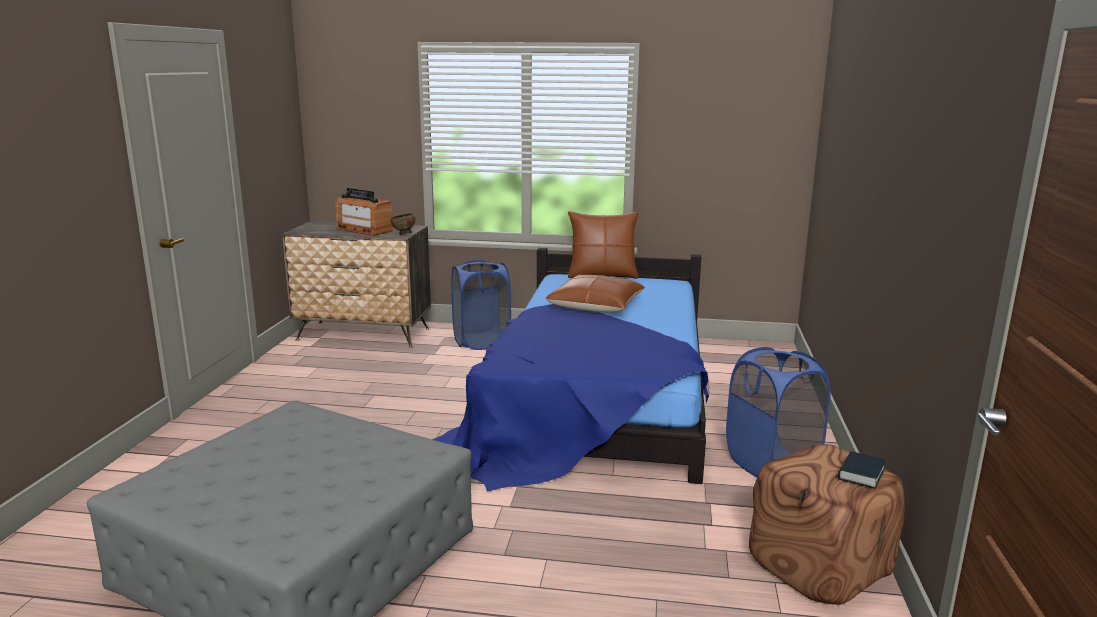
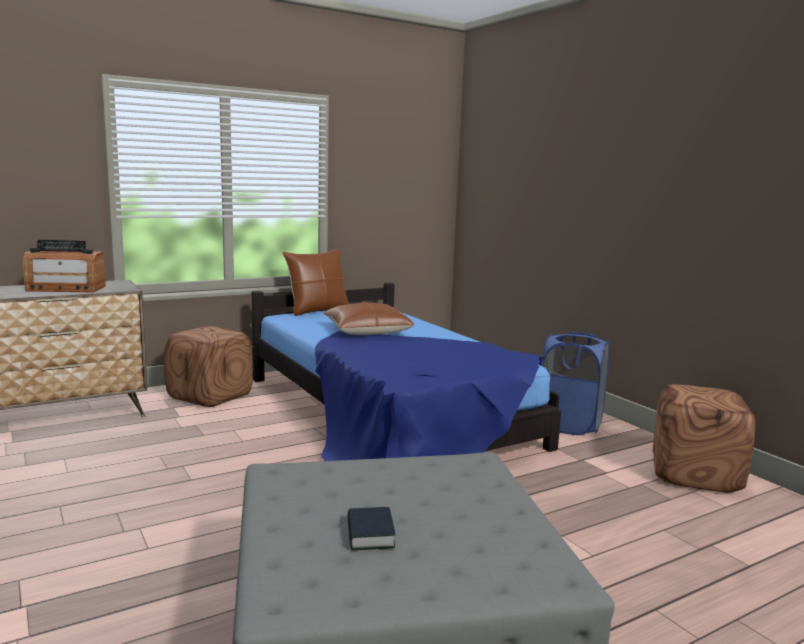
camera: 40 degrees left, 5 degrees down
brown bowl [391,213,415,235] -> none
blue laundry basket [451,260,511,350] -> brown ottoman [163,326,253,407]
book [838,451,885,489] -> book moved to [347,507,395,550]

